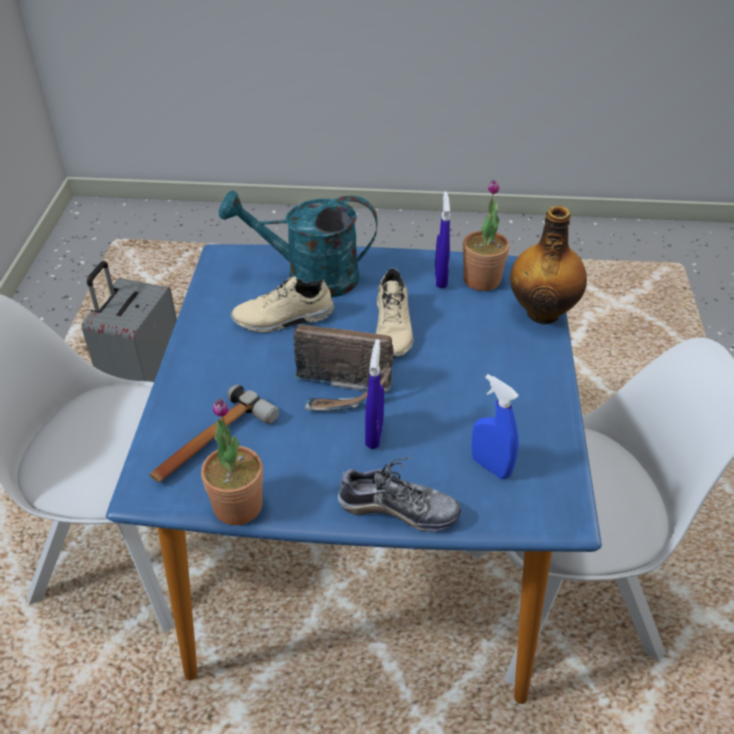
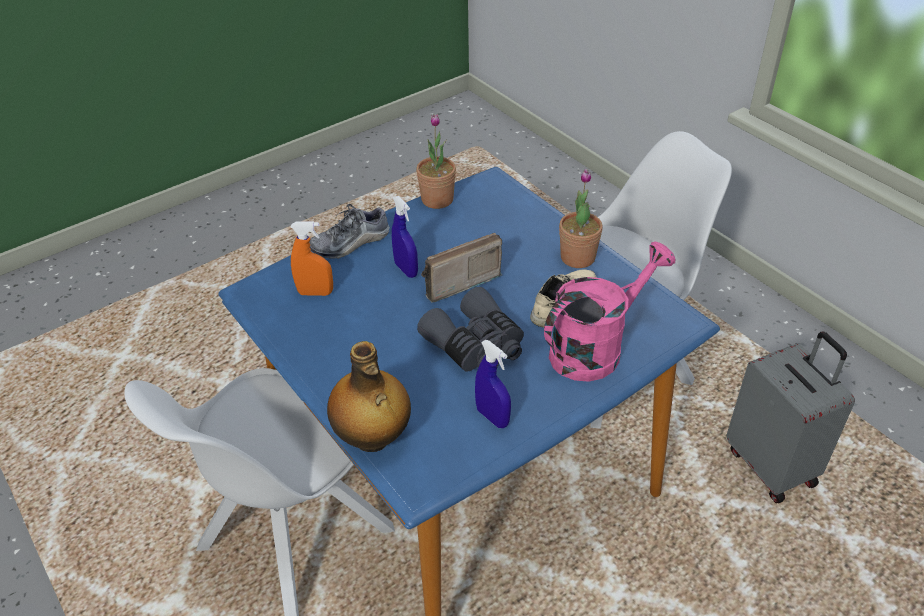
camera: 140 degrees right, 0 degrees up
hammer [150,385,279,482] -> none
turquoise watering can [219,191,378,298] -> pink watering can [544,242,675,382]
beige shoe [376,268,414,357] -> grey binoculars [417,287,524,372]
potted plant [463,180,509,291] -> potted plant moved to [559,169,603,268]
blue spray bottle [471,374,519,479] -> orange spray bottle [291,221,333,296]

